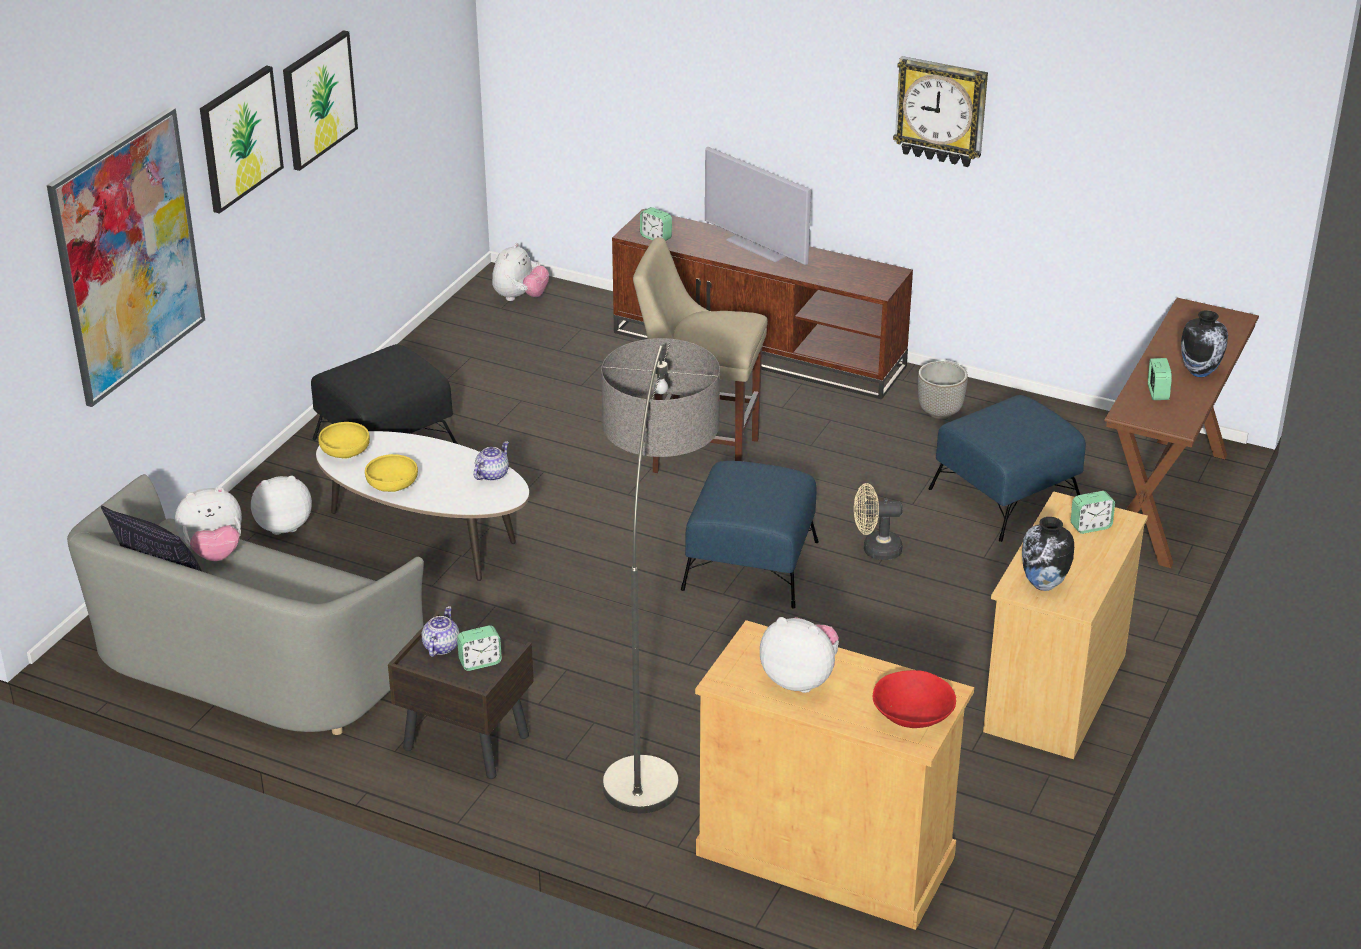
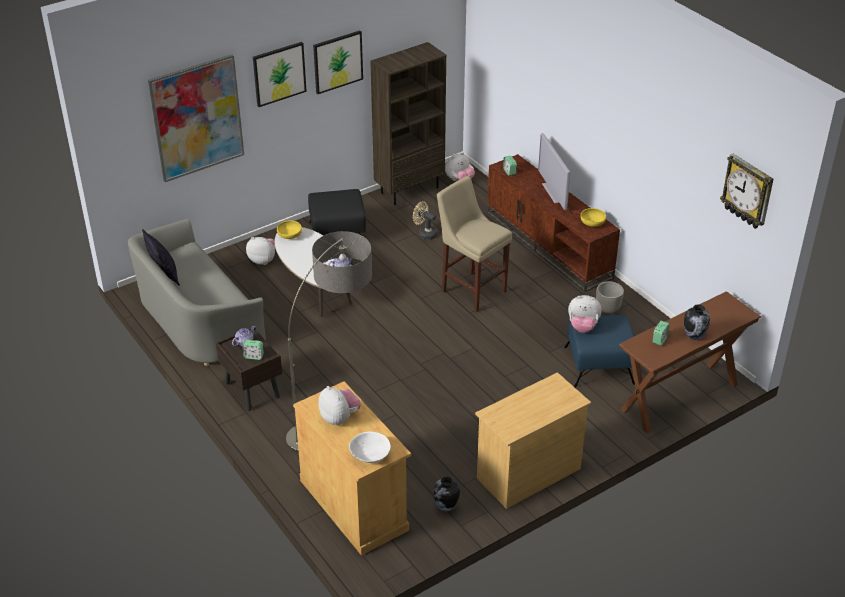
camera: 30 degrees right, 5 degrees up
plush toy [175,487,242,561] -> plush toy moved to [568,295,602,333]
yellow bowl [365,454,418,492] -> yellow bowl moved to [580,208,606,227]
blue ottoman [681,461,819,609] -> none
beige fan [854,483,903,560] -> beige fan moved to [413,201,437,240]
red bowl [873,670,956,728] -> white bowl [349,432,391,463]
wall clock [893,56,988,167] -> wall clock moved to [720,154,773,229]
vase [1022,517,1074,591] -> vase moved to [433,477,460,511]
alarm clock [1071,491,1115,534] -> none
none -> brown bookcase [370,42,446,205]

